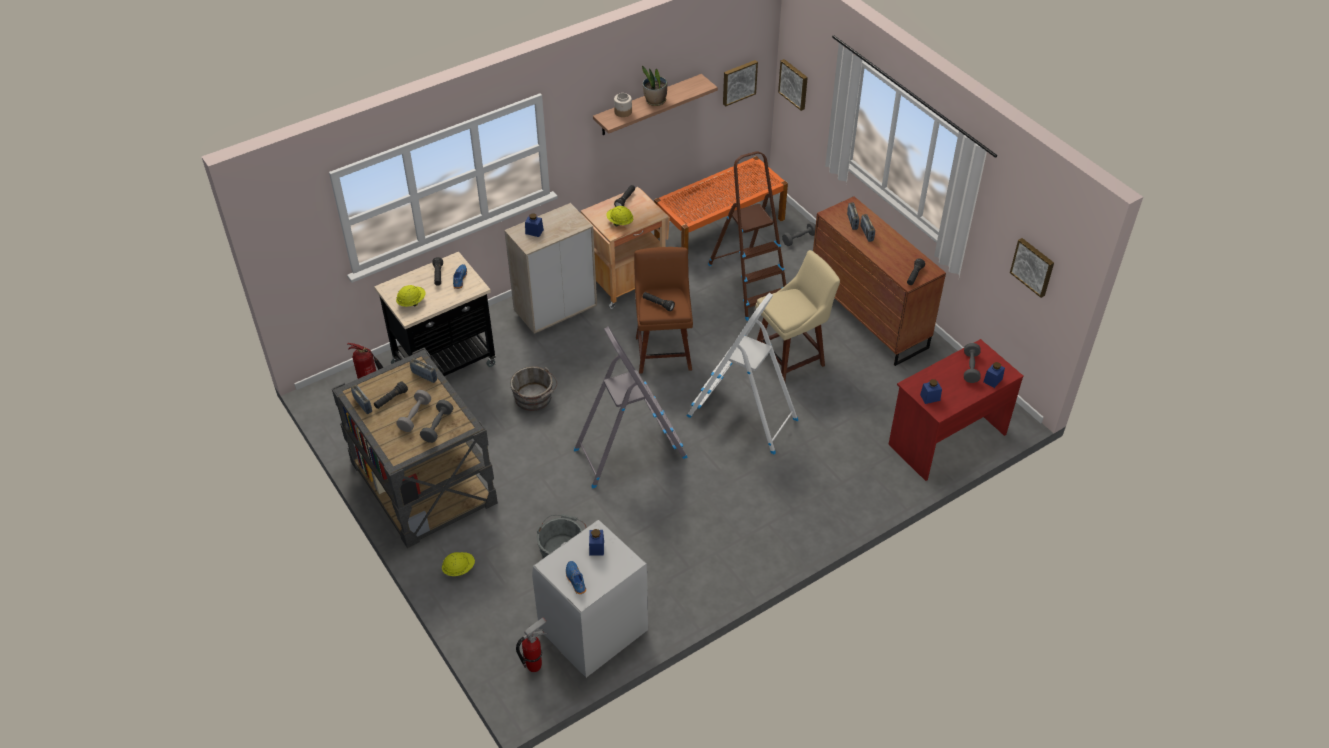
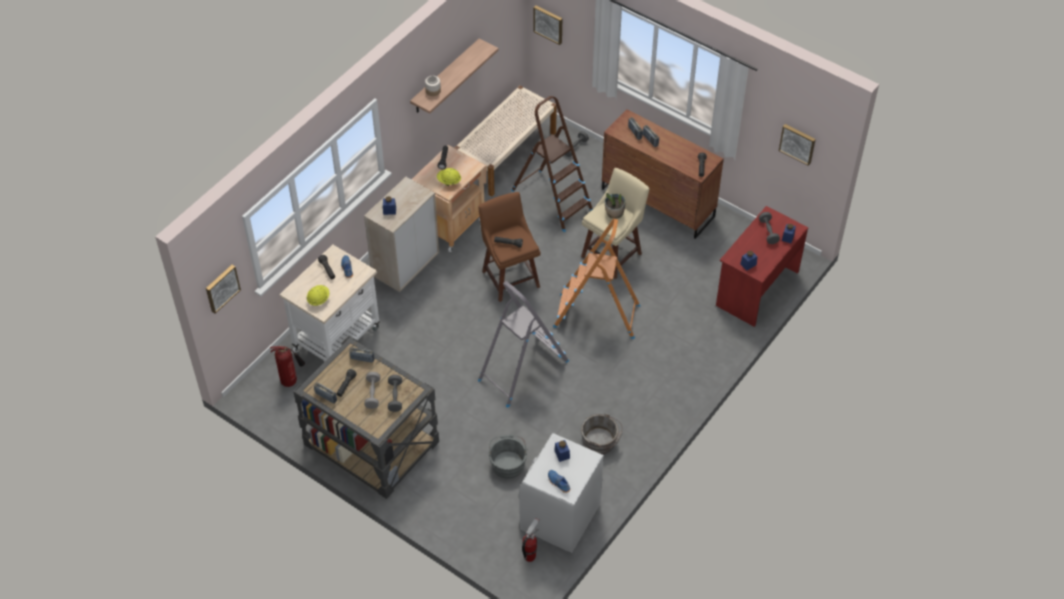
camera: 20 degrees left, 5 degrees up
black cart [374,252,496,376] -> white cart [279,244,380,361]
yellow hard hat [442,552,475,576] -> none
grey bucket [510,366,557,411] -> grey bucket moved to [581,413,623,455]
potted plant [642,66,667,106] -> potted plant moved to [605,193,625,219]
orange bench [654,156,788,249] -> beige bench [454,86,557,197]
white step ladder [687,292,798,455] -> orange step ladder [553,218,641,339]
picture [723,60,758,106] -> picture moved to [206,265,241,313]

